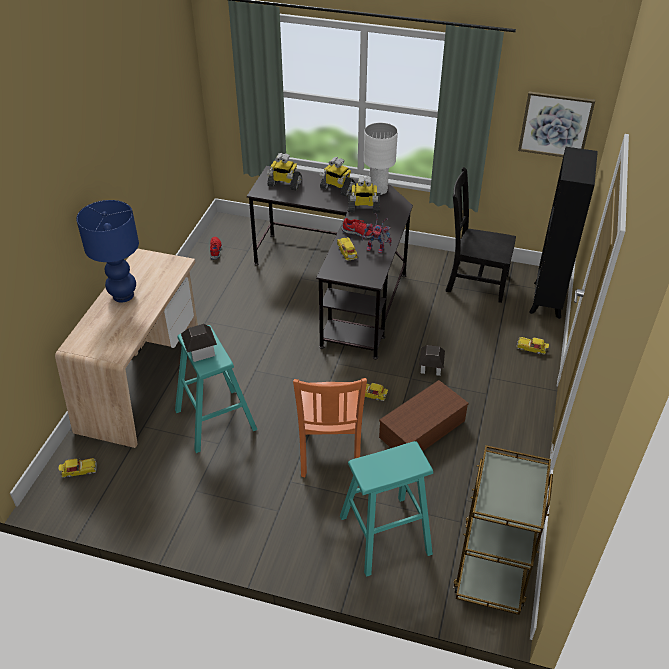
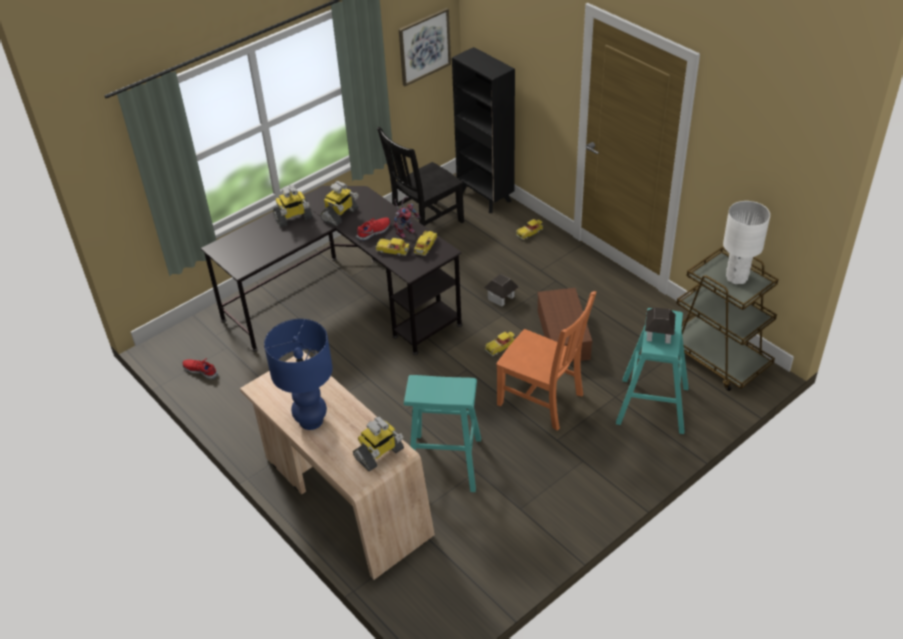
camera: 55 degrees left, 0 degrees up
toy car [59,458,97,478] -> toy car moved to [414,231,437,256]
toy house [181,324,217,362] -> toy house moved to [645,307,676,344]
toy robot [267,153,302,191] -> toy robot moved to [353,417,404,471]
white table lamp [364,122,398,195] -> white table lamp moved to [723,201,770,284]

